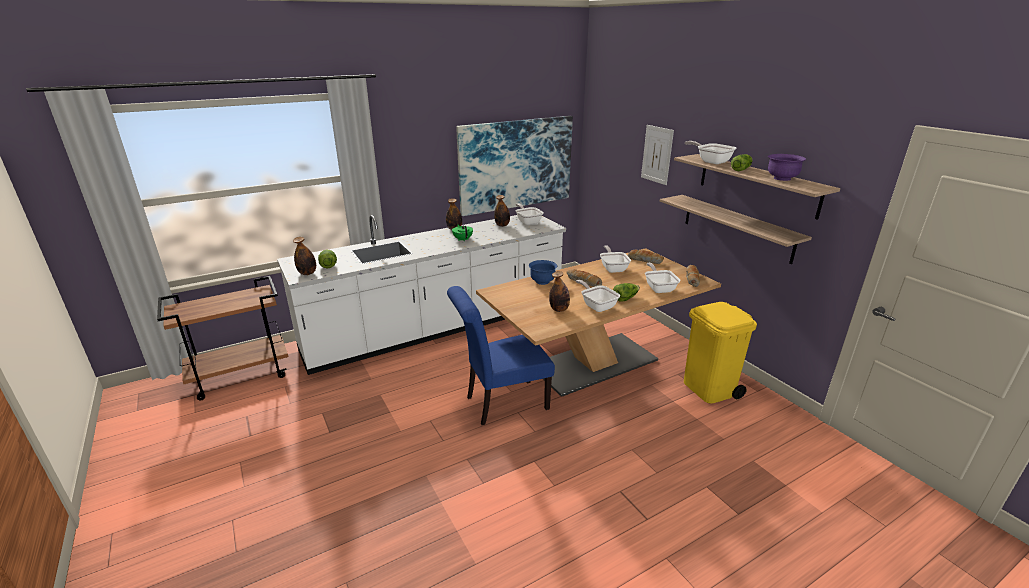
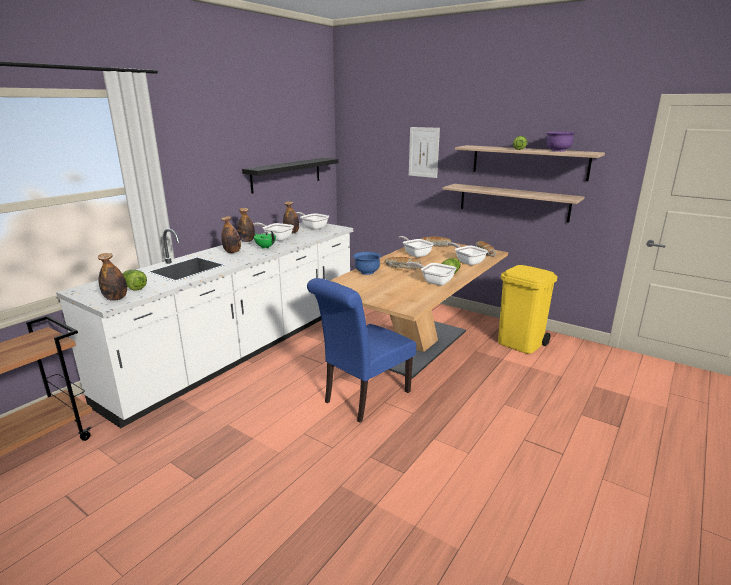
camera: 25 degrees left, 5 degrees down
picture [456,116,573,216] -> black shelf [242,158,339,194]
bottle [549,271,570,312] -> bottle moved to [221,216,241,253]
frying pan [685,141,736,164] -> frying pan moved to [253,223,294,241]

